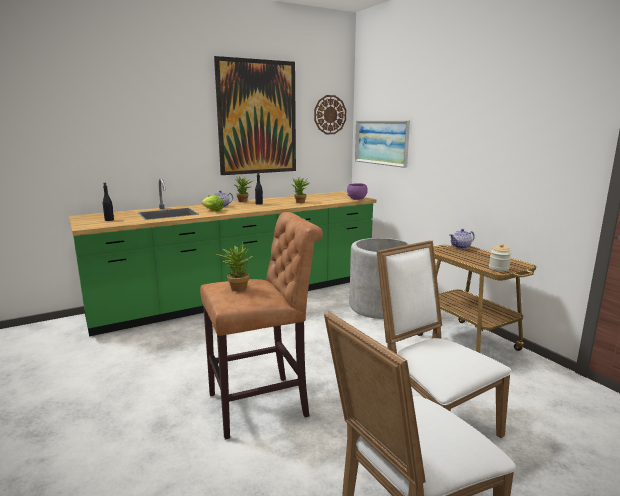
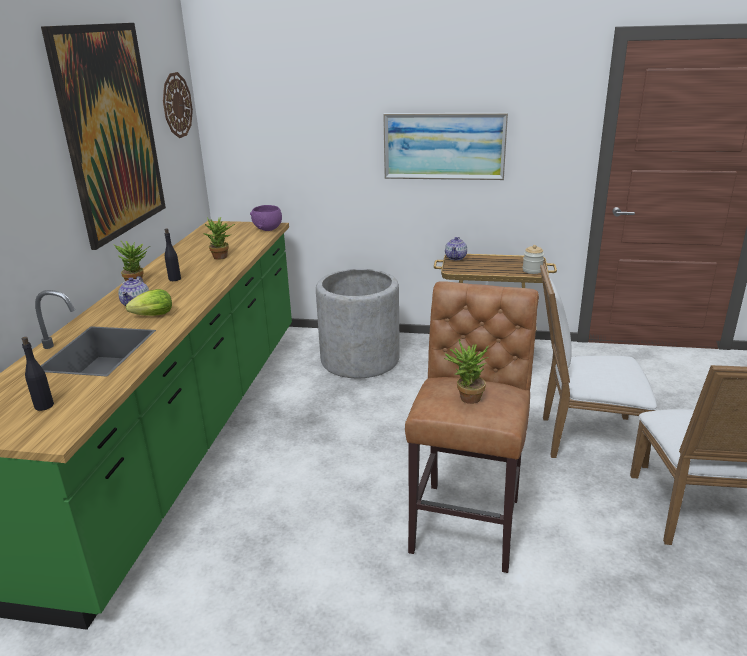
camera: 50 degrees left, 10 degrees up
picture [355,121,410,168] -> picture moved to [383,113,508,180]

